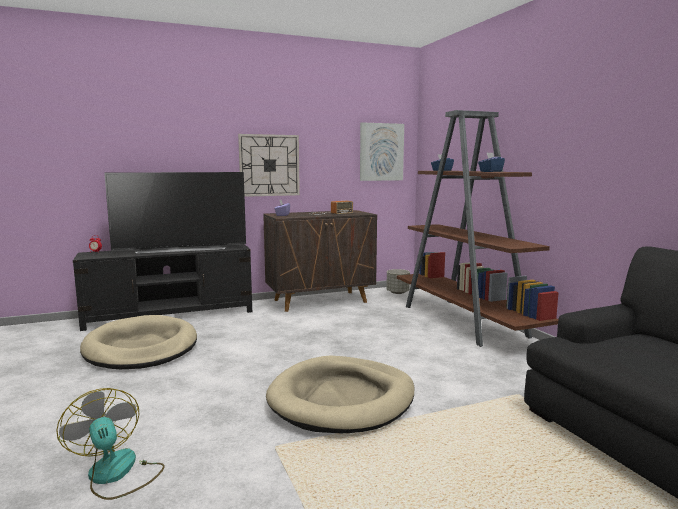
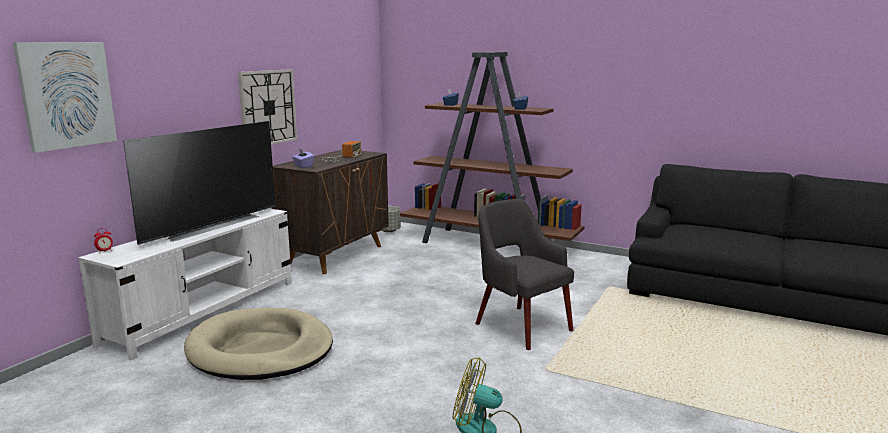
camera: 40 degrees left, 5 degrees up
black tv stand [73,244,252,331] -> white tv stand [78,208,292,360]
beige dog bed [266,356,414,433] -> grey armchair [475,199,574,350]
picture [360,122,404,181] -> picture moved to [13,42,117,153]

